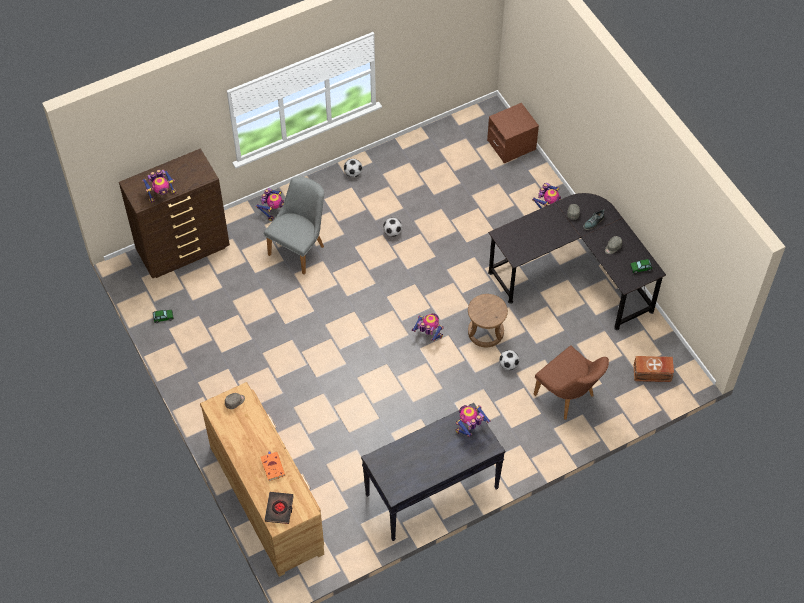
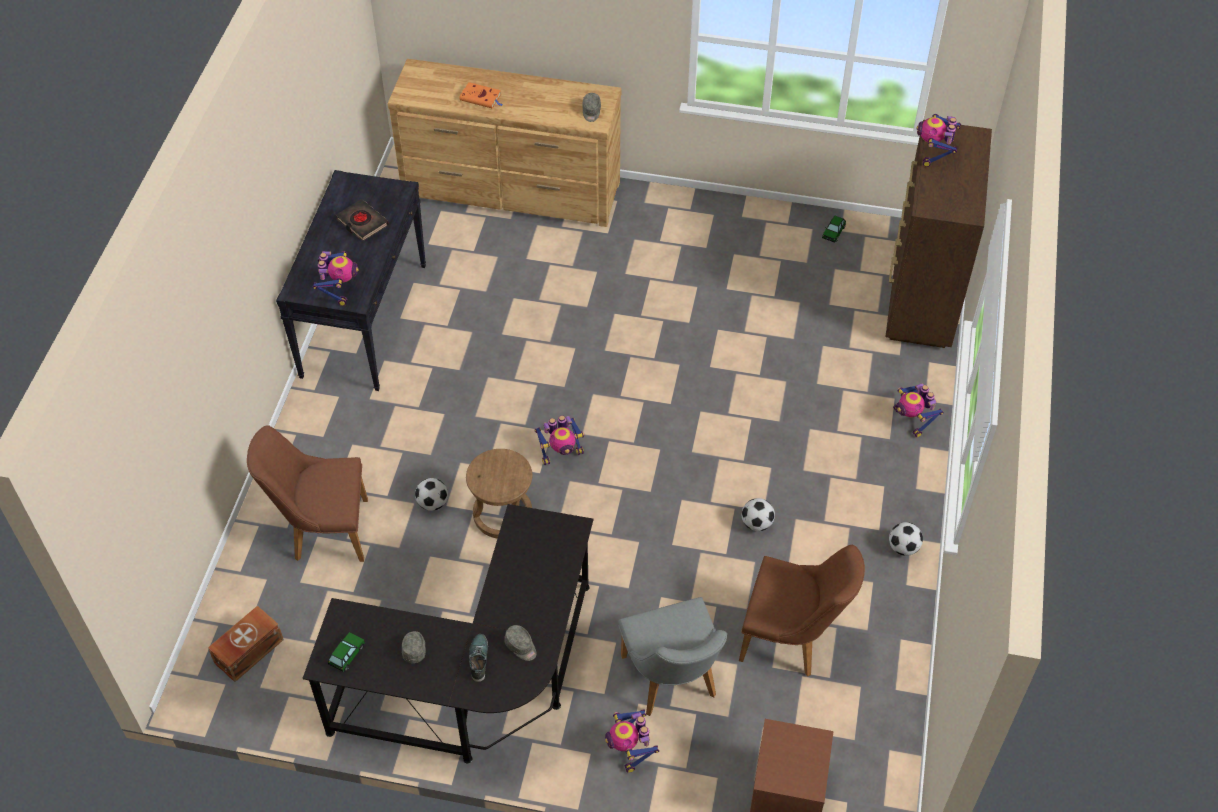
camera: 130 degrees right, 5 degrees down
grey chair [264,177,324,275] -> grey chair moved to [618,597,727,716]
black book [265,492,294,524] -> black book moved to [336,199,389,241]
none -> brown chair [739,545,865,677]

